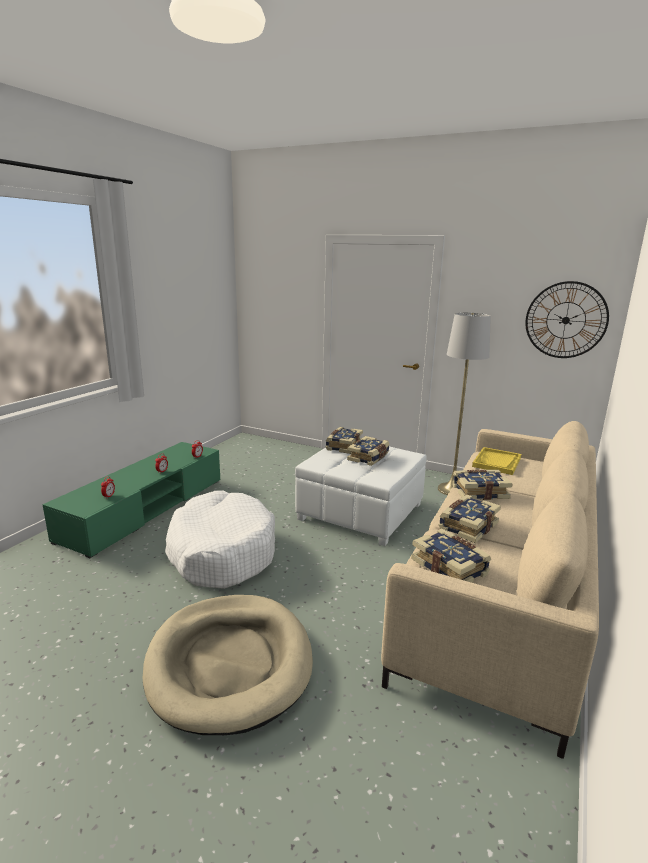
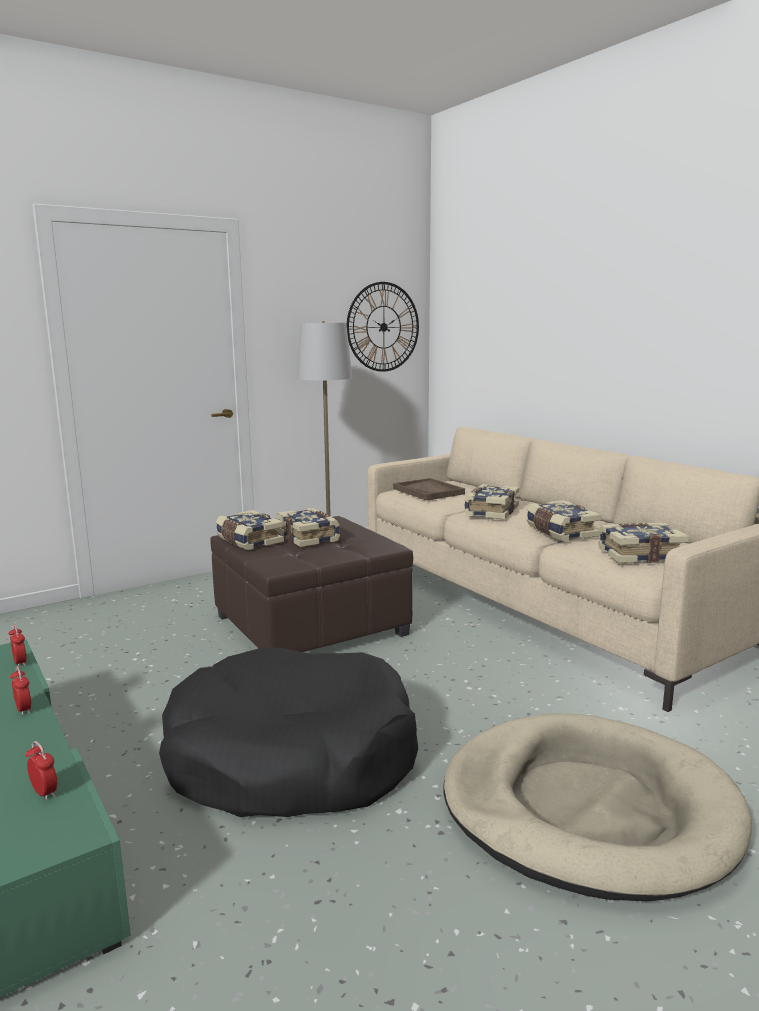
camera: 60 degrees left, 5 degrees down
white dog bed [165,490,275,589] -> black dog bed [159,648,418,817]
white ottoman [295,446,427,546] -> brown ottoman [210,516,413,652]
yellow tray [472,447,521,475] -> brown tray [393,478,465,501]

